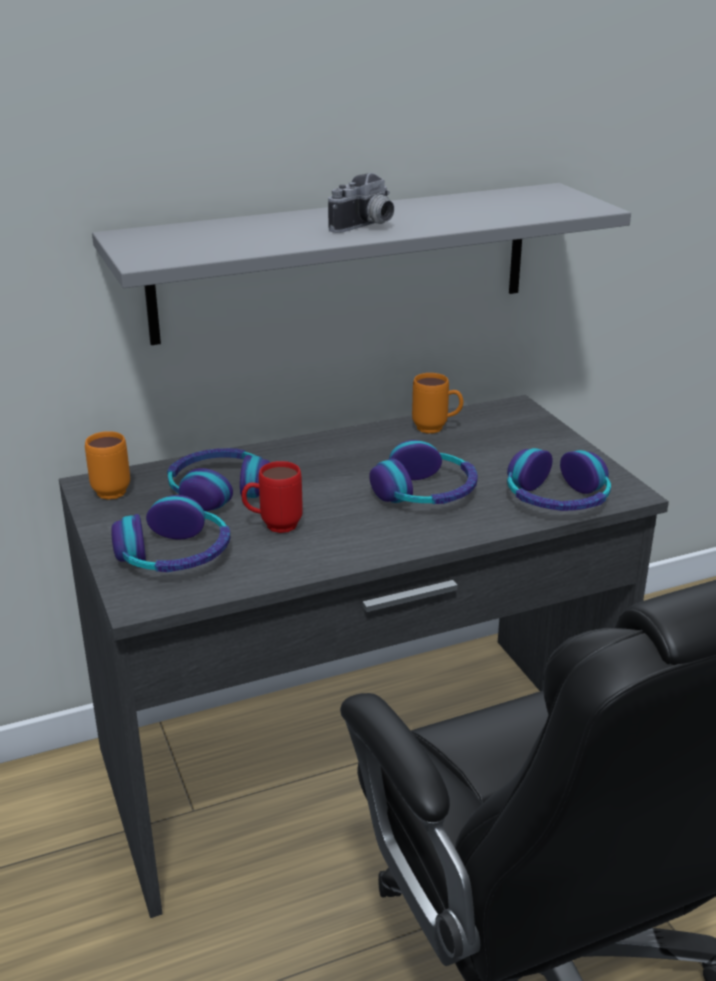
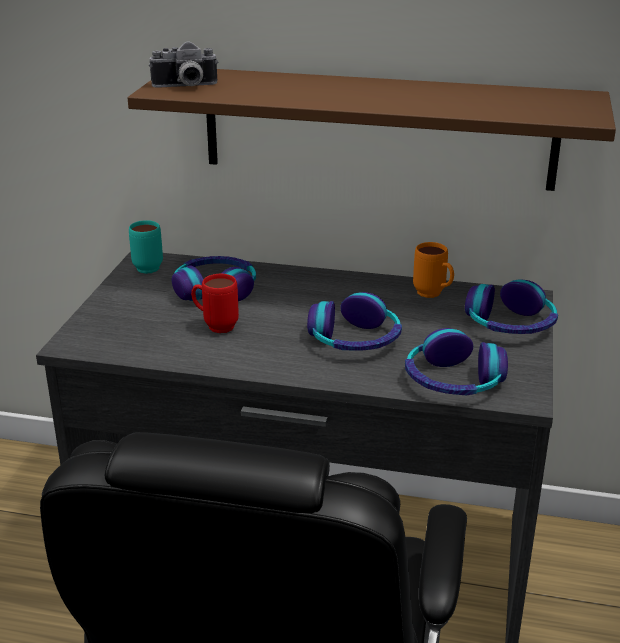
camera: 35 degrees right, 0 degrees up
orange mug [85,431,130,500] -> turquoise mug [129,220,163,274]
grey shelf [92,183,631,345] -> brown shelf [128,69,616,191]
headphones [111,495,231,572] -> headphones moved to [465,280,558,334]
camera [328,173,394,233] -> camera moved to [149,41,218,88]

